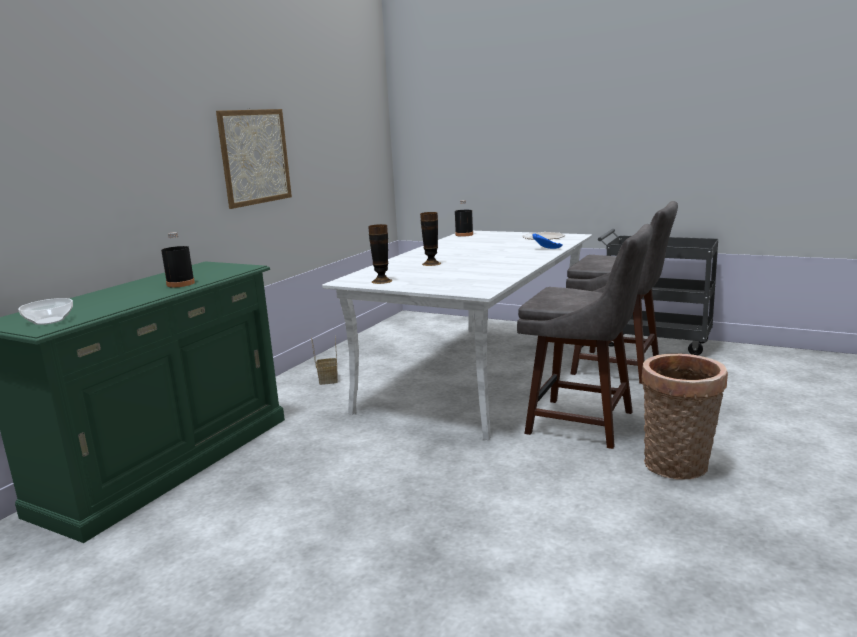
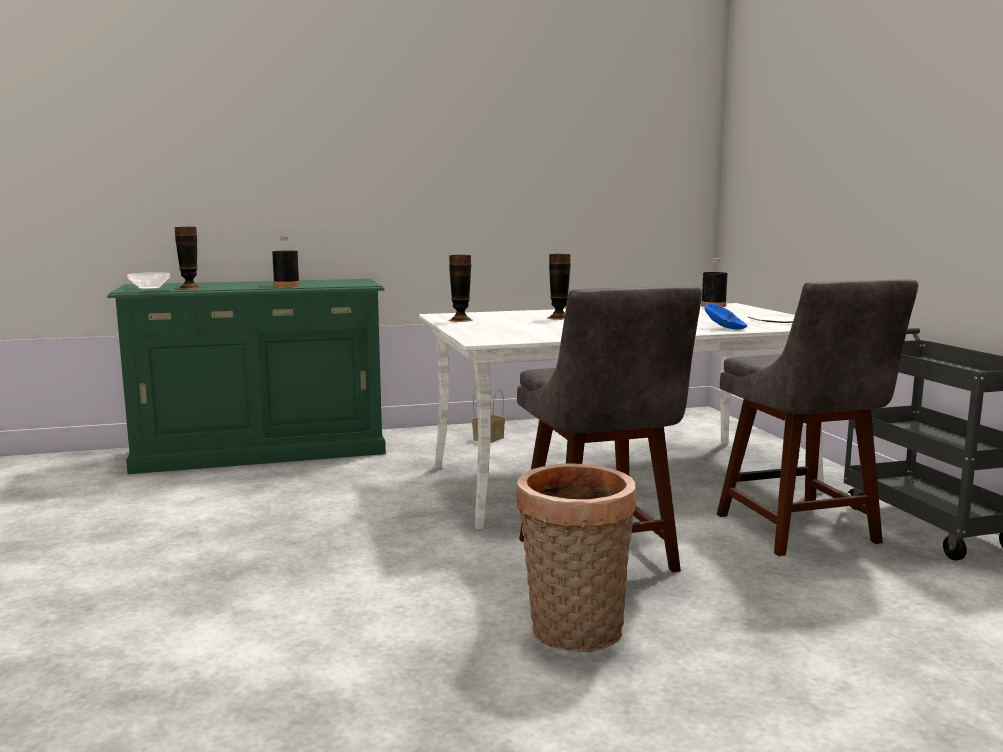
camera: 45 degrees right, 5 degrees down
picture [216,107,292,209] -> none
none -> vase [175,227,201,289]

